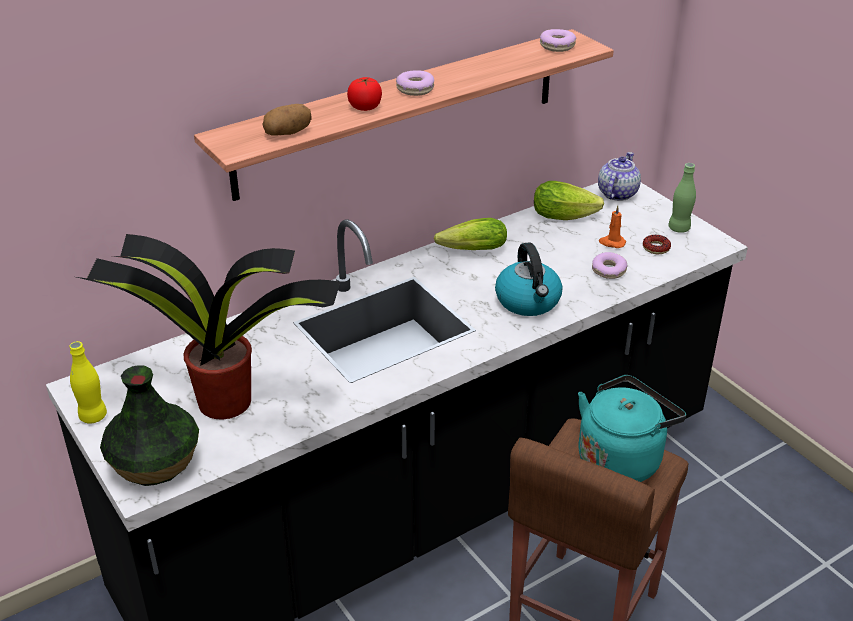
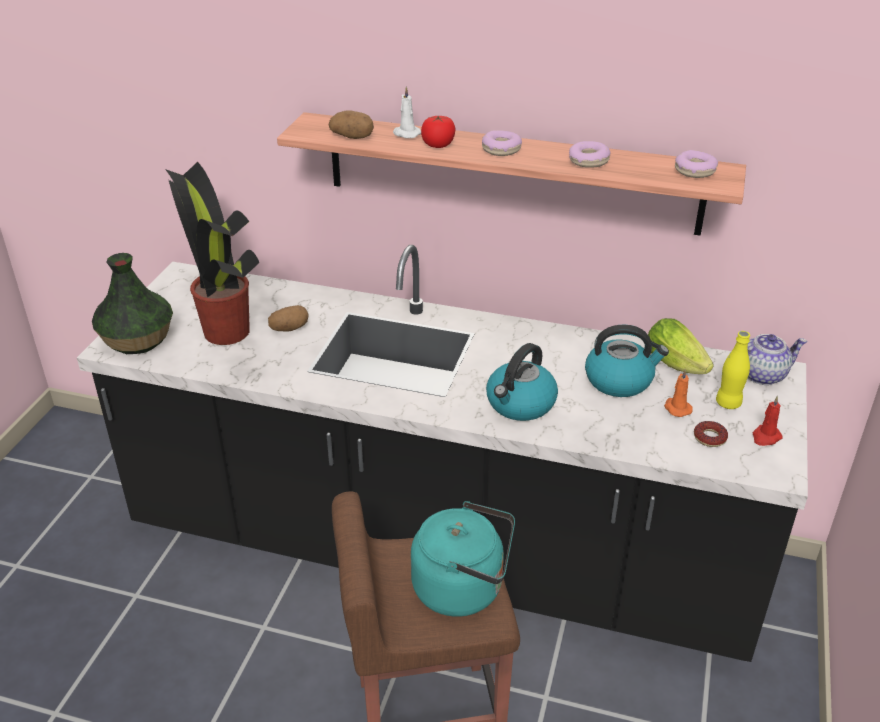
camera: 50 degrees right, 0 degrees up
yellow bottle [69,341,107,424] -> yellow bottle moved to [716,331,750,409]
lettuce [434,218,507,250] -> none
donut [592,252,627,279] -> donut moved to [569,141,610,168]
green bottle [669,163,696,233] -> red candle [753,396,783,446]
none -> potato [268,305,308,332]
none -> white candle [393,86,421,138]
none -> kettle [585,325,669,397]

